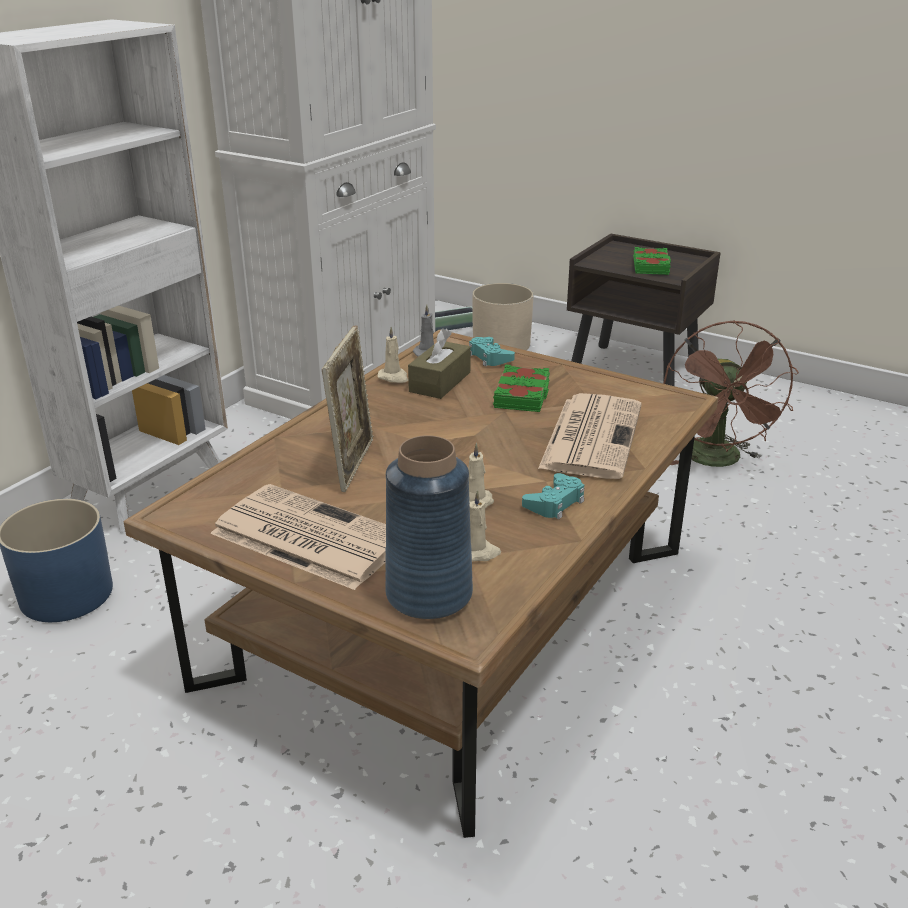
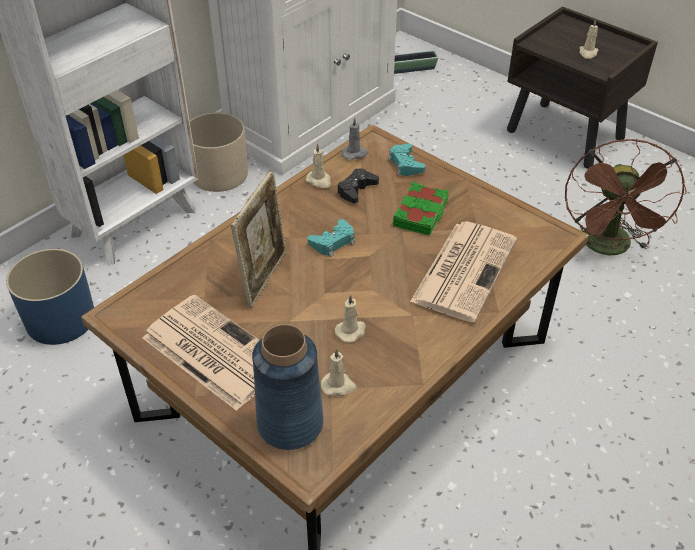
camera: 10 degrees right, 15 degrees up
brown tissue box [408,328,471,399] -> black game controller [337,168,379,203]
beige planter [472,283,534,350] -> beige planter moved to [190,112,248,192]
turquoise game controller [522,473,584,520] -> turquoise game controller moved to [308,219,355,257]
green book [633,247,671,275] -> beige candle [579,19,598,59]

